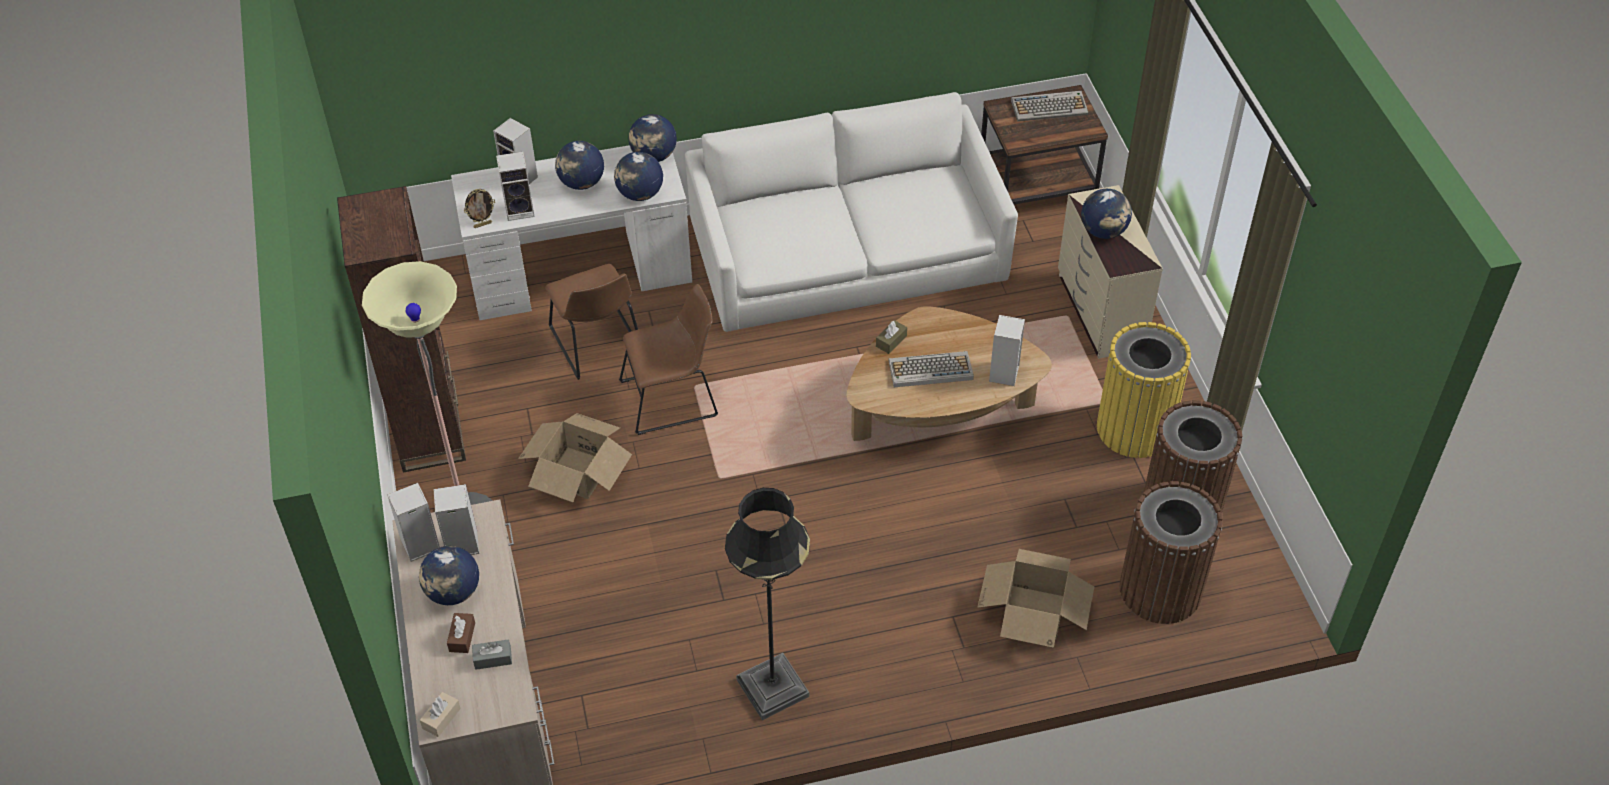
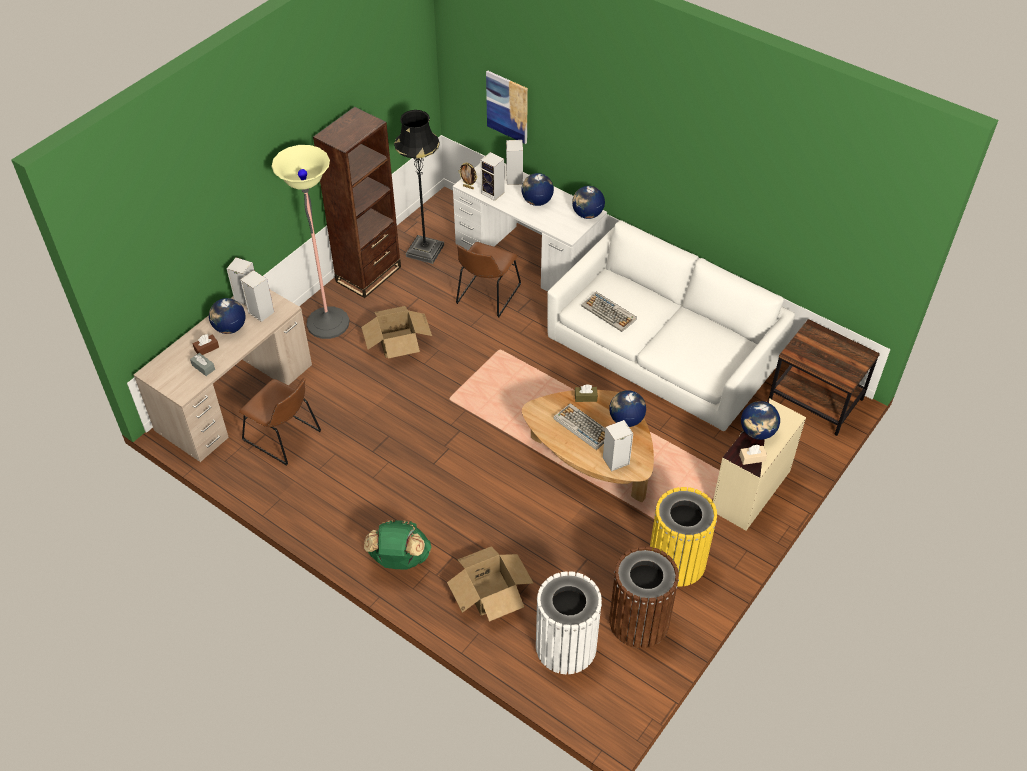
camera: 50 degrees right, 0 degrees up
beige tissue box [420,692,461,737] -> beige tissue box moved to [739,445,767,465]
globe [614,152,663,201] -> globe moved to [609,390,646,427]
brown chair [619,284,718,435] -> brown chair moved to [239,378,321,466]
black floor lamp [725,488,810,720] -> black floor lamp moved to [394,110,444,264]
keyboard [1011,91,1088,122] -> keyboard moved to [581,292,637,332]
brown trash can [1119,481,1223,624] -> white trash can [536,571,602,674]
none -> green backpack [364,520,431,570]
none -> picture [486,70,528,144]

